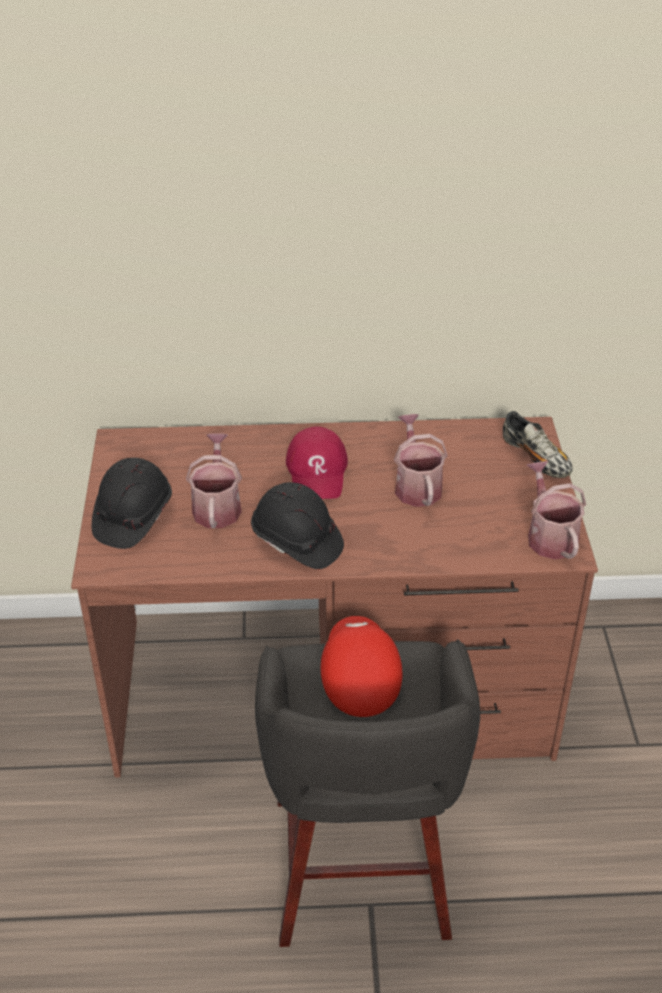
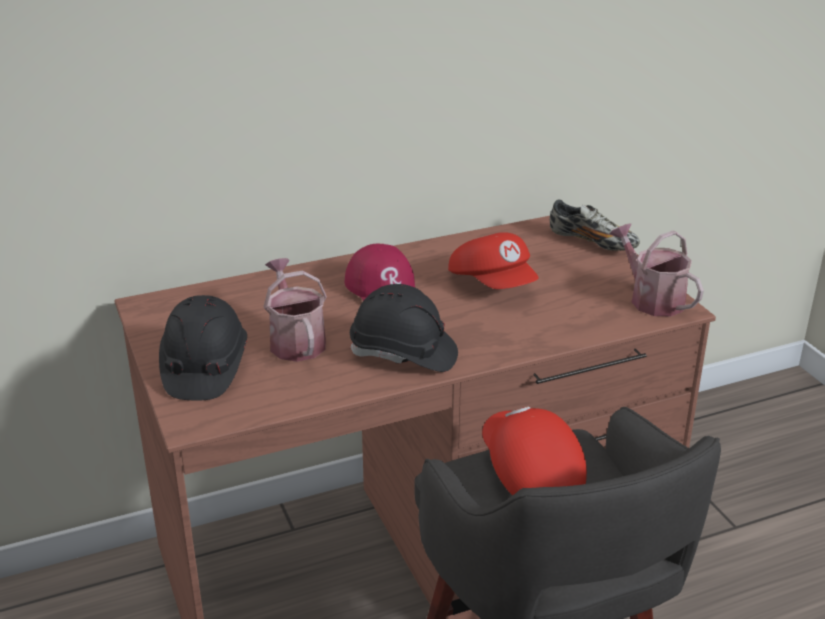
camera: 20 degrees left, 10 degrees down
watering can [394,414,448,507] -> red cap [448,232,539,289]

